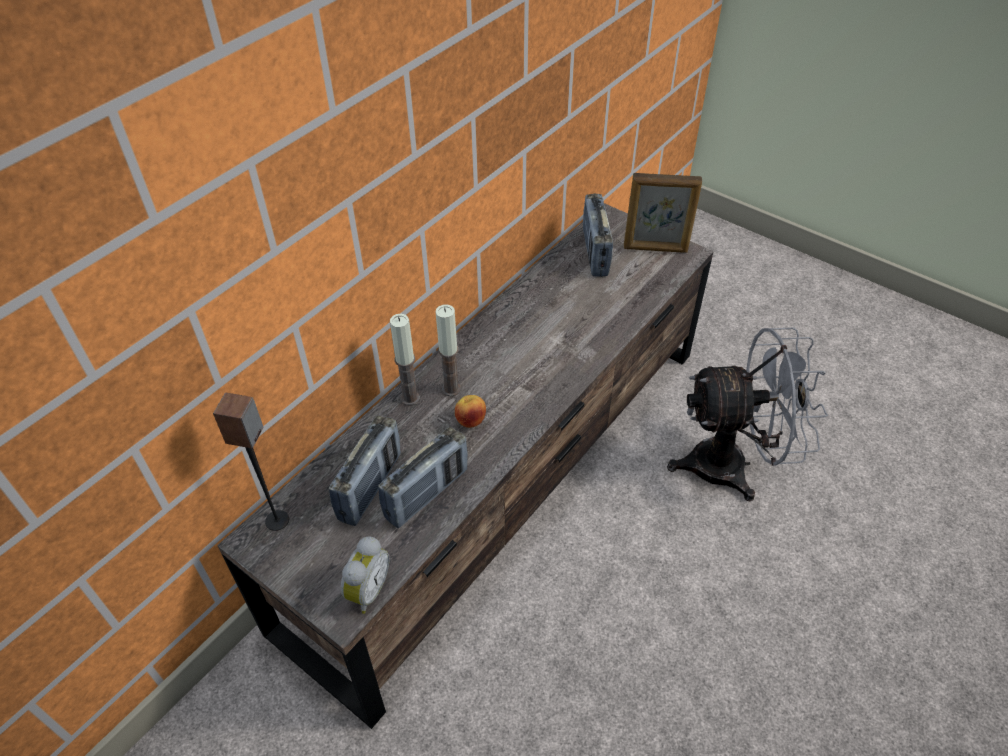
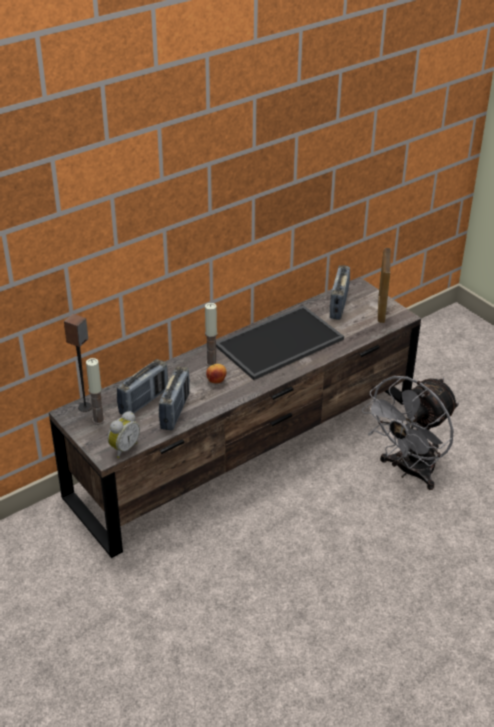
camera: 15 degrees right, 10 degrees down
radio [378,427,468,528] -> radio turned 45 degrees counterclockwise [159,366,190,430]
candle [390,314,420,406] -> candle moved to [86,358,105,425]
picture frame [624,173,702,253] -> picture frame turned 75 degrees clockwise [378,248,391,323]
grey fan [667,328,828,502] -> grey fan turned 120 degrees clockwise [362,376,459,490]
none -> tray [216,305,344,380]

